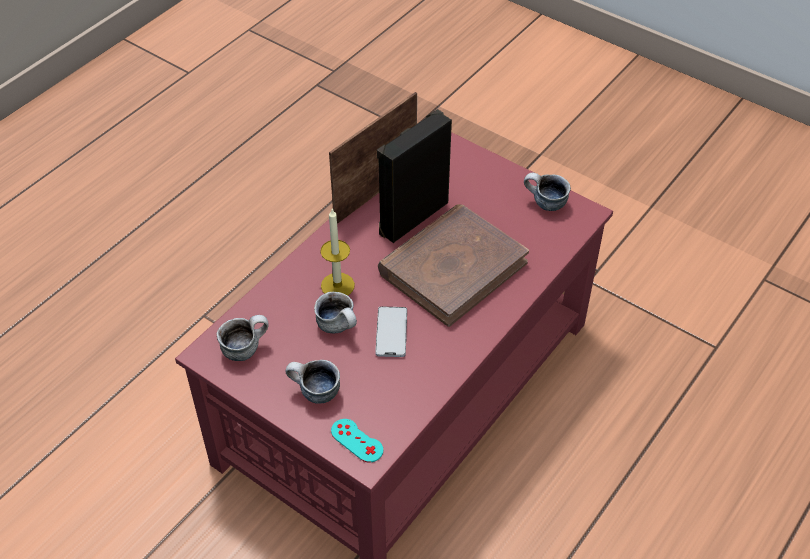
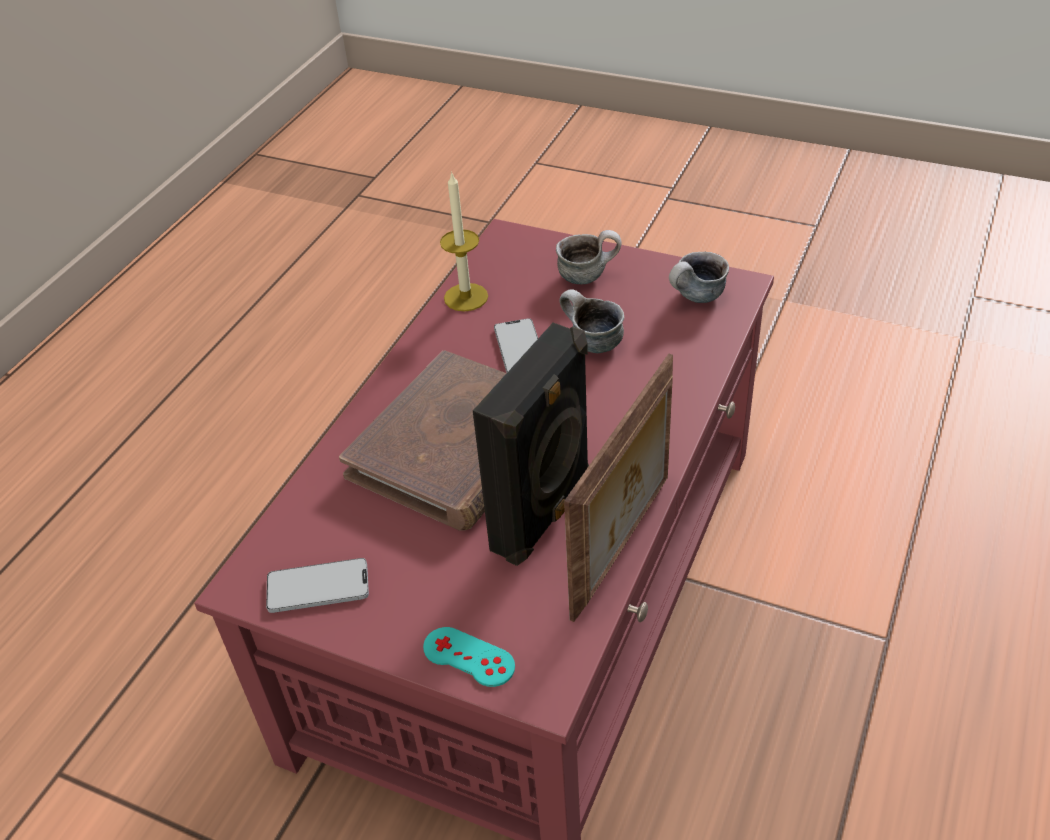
camera: 170 degrees right, 5 degrees down
candle [320,209,355,295] -> candle moved to [440,171,488,311]
turquoise game controller [331,419,383,462] -> turquoise game controller moved to [423,627,515,687]
mug [524,173,571,211] -> phone [266,558,369,613]

